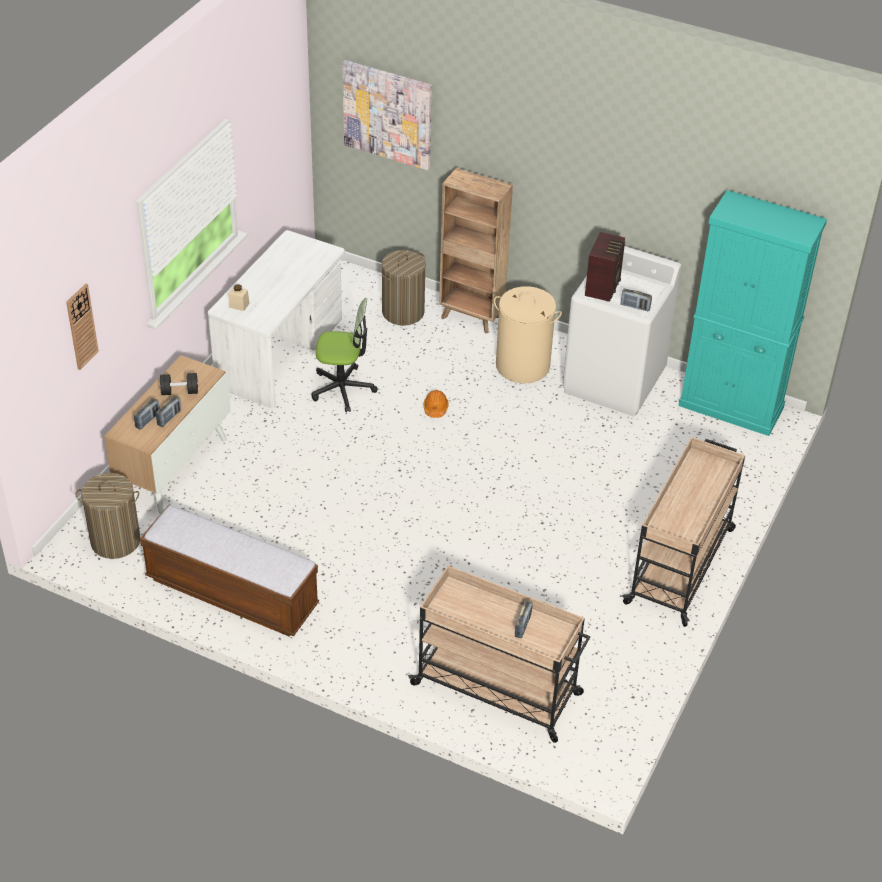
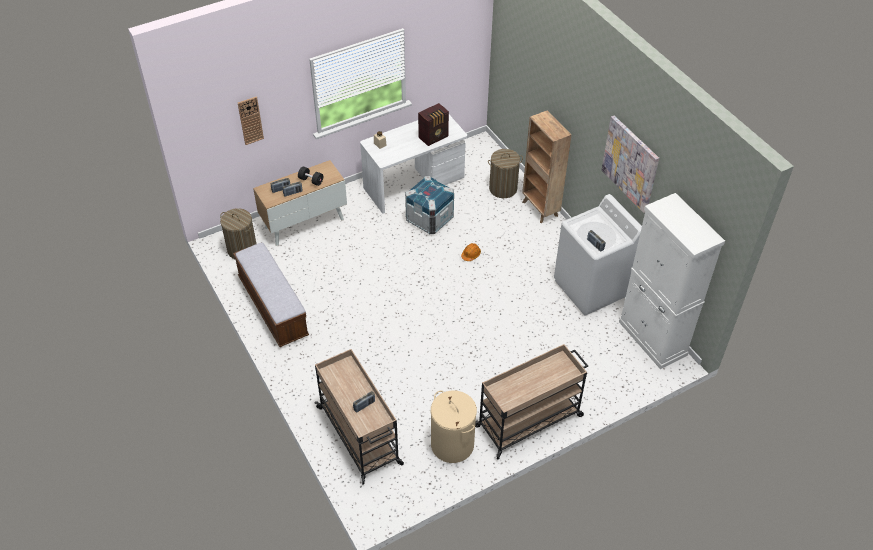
camera: 35 degrees right, 5 degrees up
office chair [311,298,378,412] -> crate [405,176,454,234]
picture [342,60,432,170] -> picture moved to [602,115,659,213]
beige laundry basket [494,286,562,383] -> beige laundry basket moved to [431,390,477,463]
radio [585,232,625,302] -> radio moved to [418,103,449,146]
turquoise cabinet [678,190,827,436] -> white cabinet [619,193,725,369]

